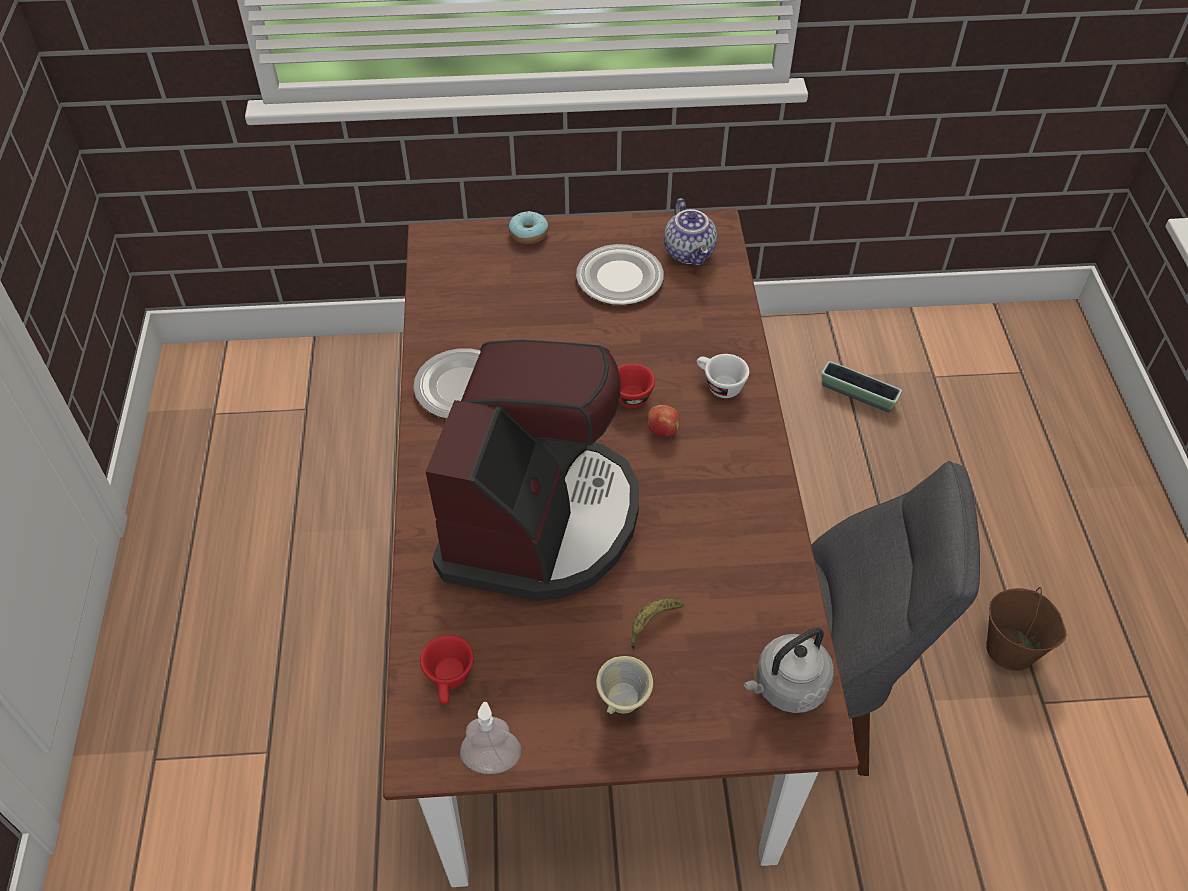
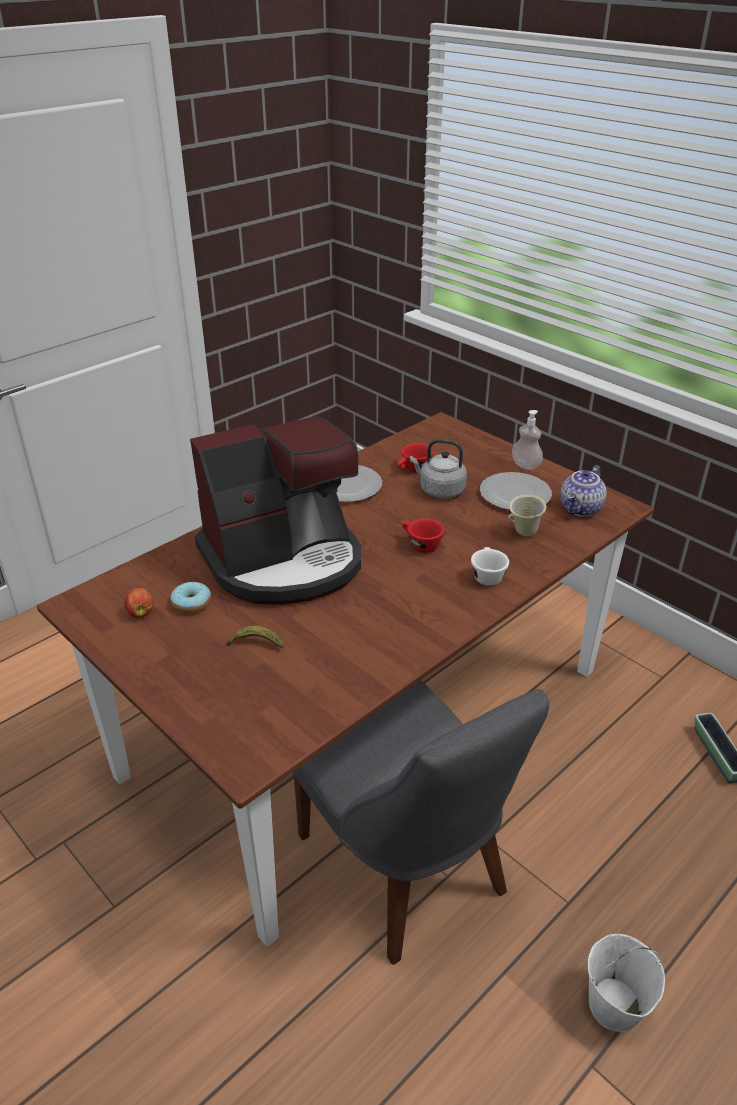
camera: 50 degrees right, 15 degrees down
red cup [420,635,474,704] -> red cup moved to [397,443,433,473]
soap dispenser [460,702,521,774] -> soap dispenser moved to [512,410,543,470]
donut [509,211,548,244] -> donut moved to [171,582,211,614]
beige mug [596,656,653,714] -> beige mug moved to [508,495,546,536]
apple [648,405,680,437] -> apple moved to [125,588,153,617]
grey kettle [744,627,834,713] -> grey kettle moved to [410,439,467,498]
brown bucket [986,587,1067,671] -> white bucket [588,934,665,1032]

